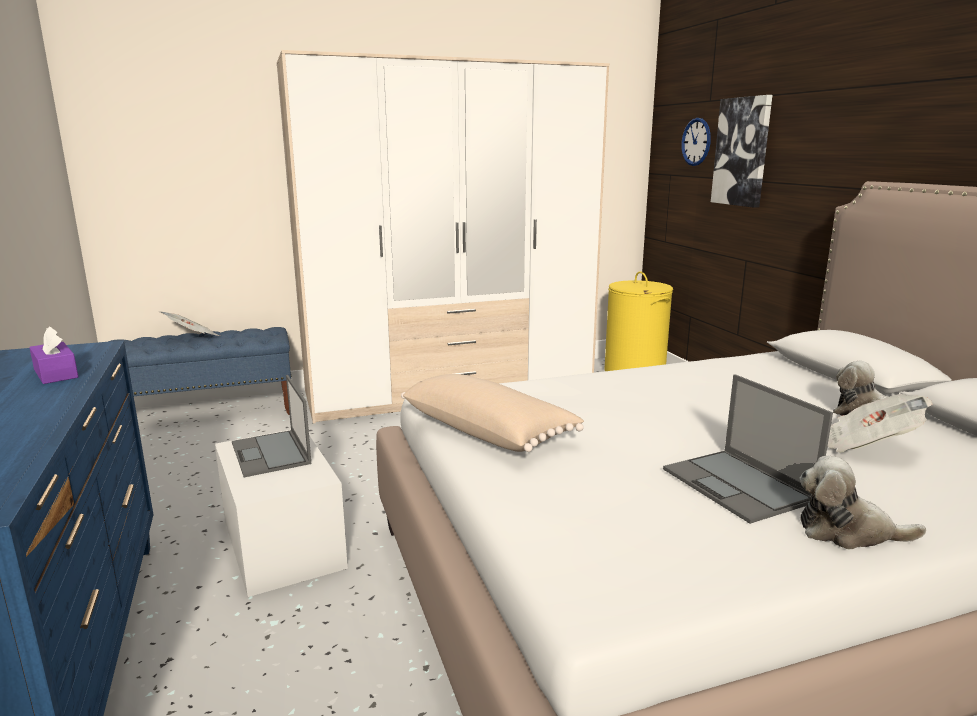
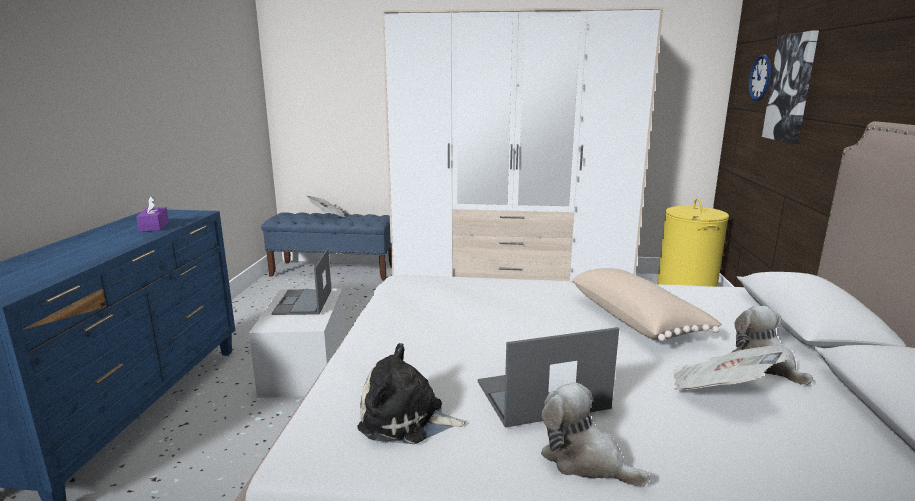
camera: 25 degrees right, 0 degrees up
beige pillow [401,374,584,452] -> beige pillow moved to [571,268,722,341]
laptop [663,374,833,524] -> laptop turned 75 degrees clockwise [478,327,619,428]
none -> plush toy [357,343,469,444]

